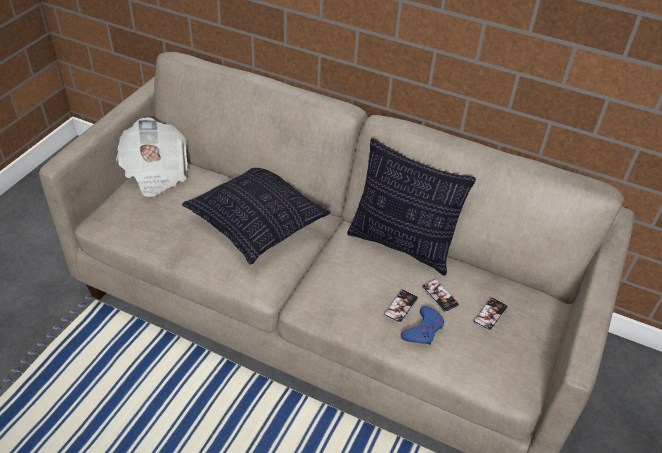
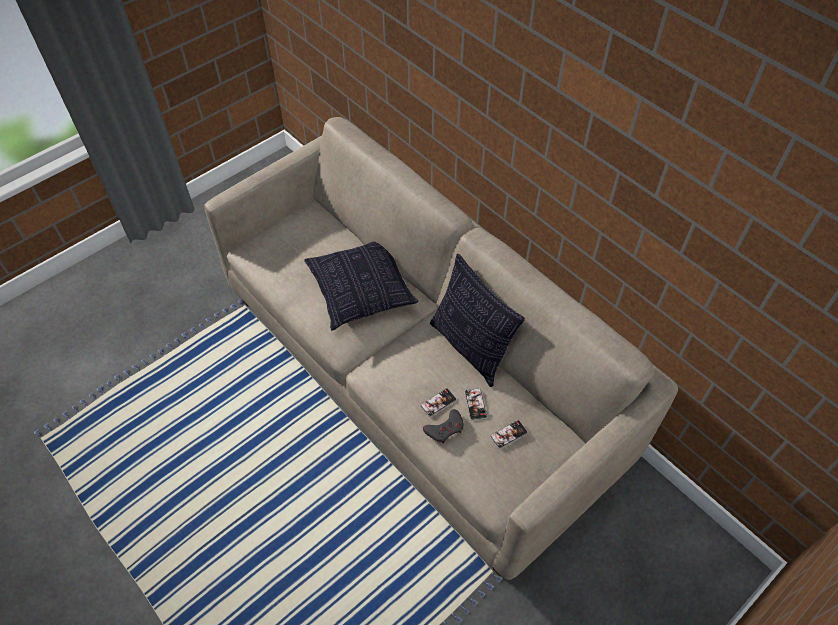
camera: 25 degrees right, 10 degrees up
newspaper [116,117,187,197] -> none
blue game controller [401,306,444,345] -> grey game controller [423,409,464,443]

